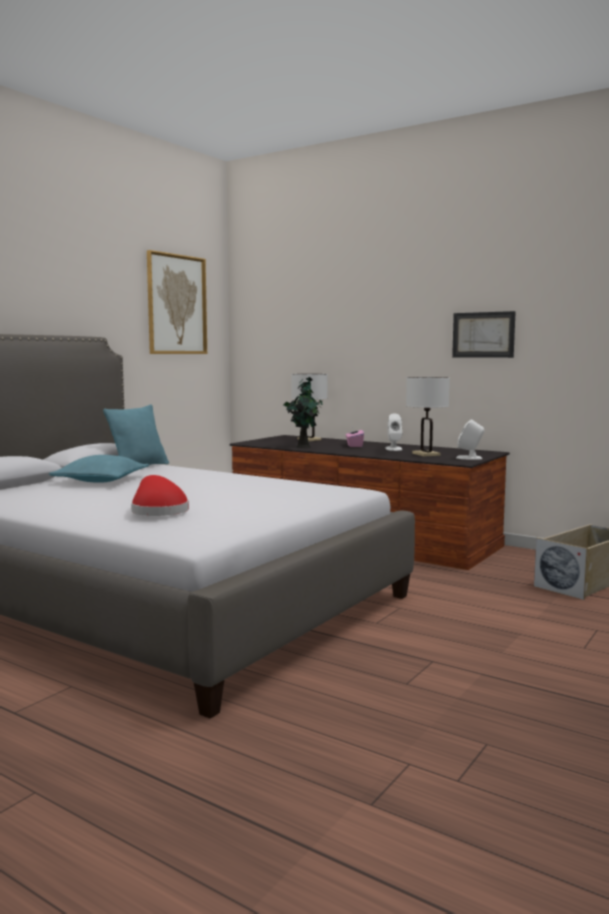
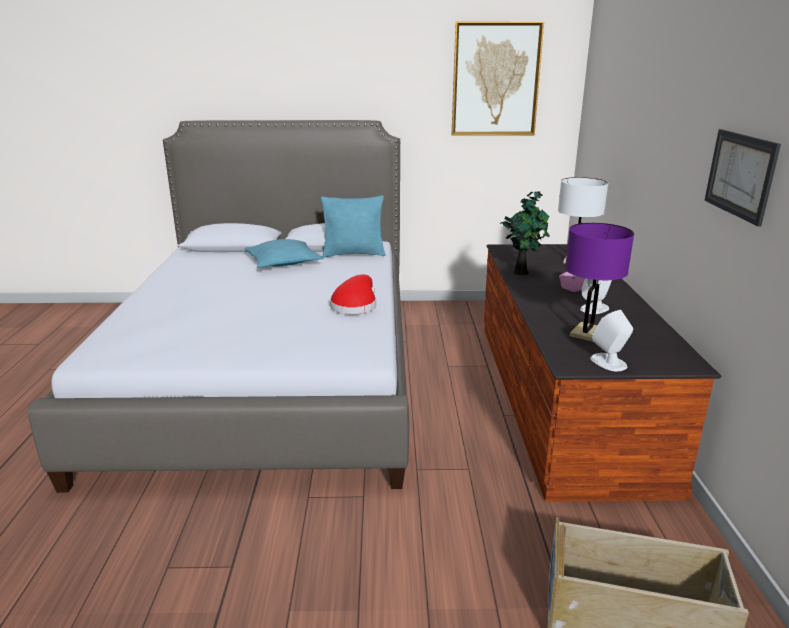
camera: 55 degrees right, 15 degrees up
red hat [131,475,189,516] -> red hat moved to [330,274,376,314]
white table lamp [406,377,450,457] -> purple table lamp [565,223,634,342]

